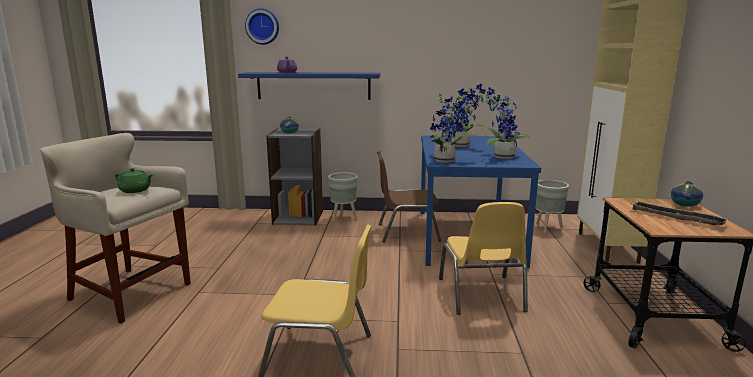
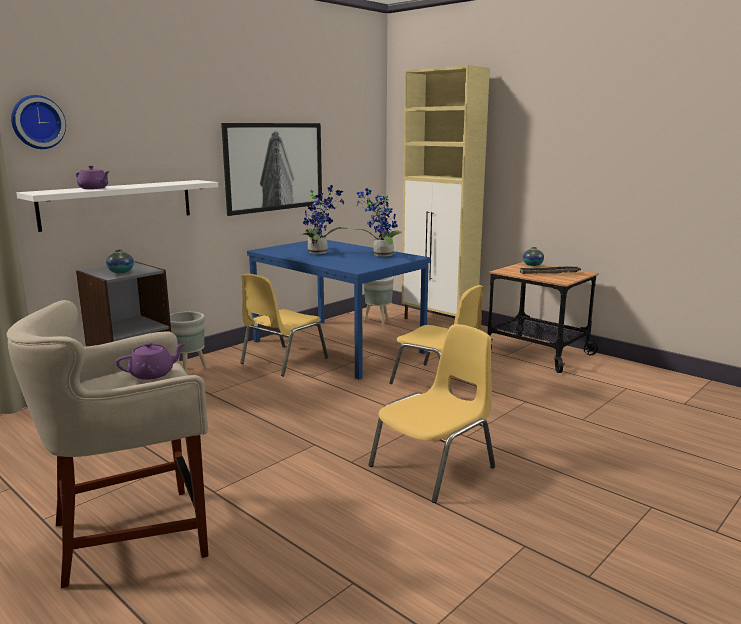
camera: 50 degrees left, 0 degrees up
green teapot [115,168,153,193] -> purple teapot [116,342,186,380]
blue shelf [238,72,381,100] -> white shelf [16,180,218,232]
brown chair [377,151,442,243] -> yellow chair [240,274,328,376]
potted plant [428,88,478,163] -> none
none -> picture [221,123,322,216]

